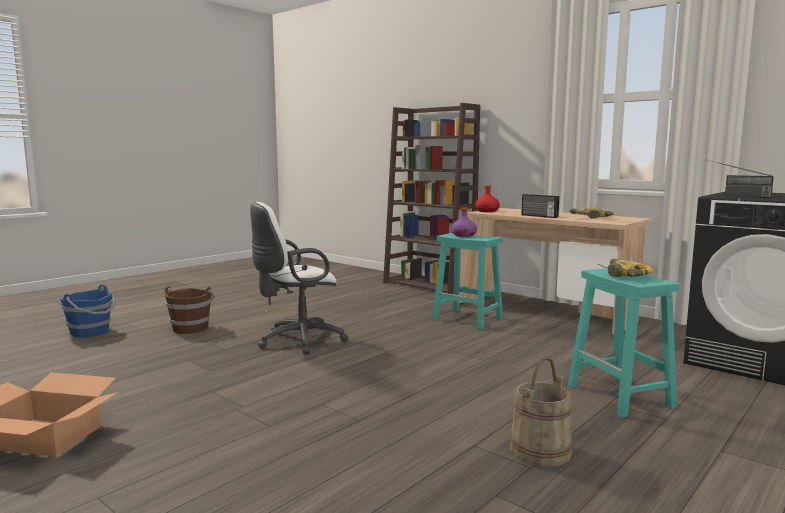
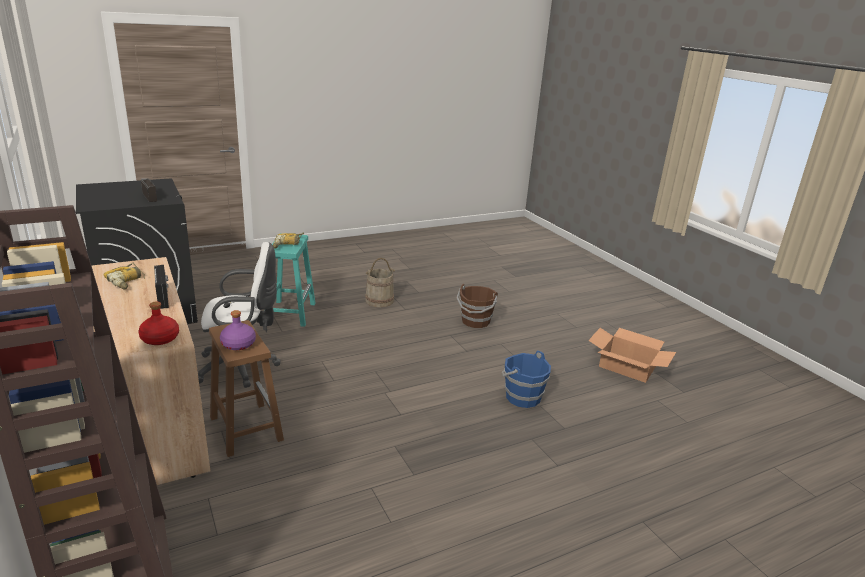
camera: 160 degrees left, 15 degrees up
blue bucket [60,285,115,338] -> blue bucket moved to [501,351,551,408]
brown bucket [164,286,215,334] -> brown bucket moved to [456,284,498,328]
white office chair [250,202,349,355] -> white office chair moved to [198,242,281,388]
turquoise stool [432,233,503,330] -> brown stool [209,320,284,457]

